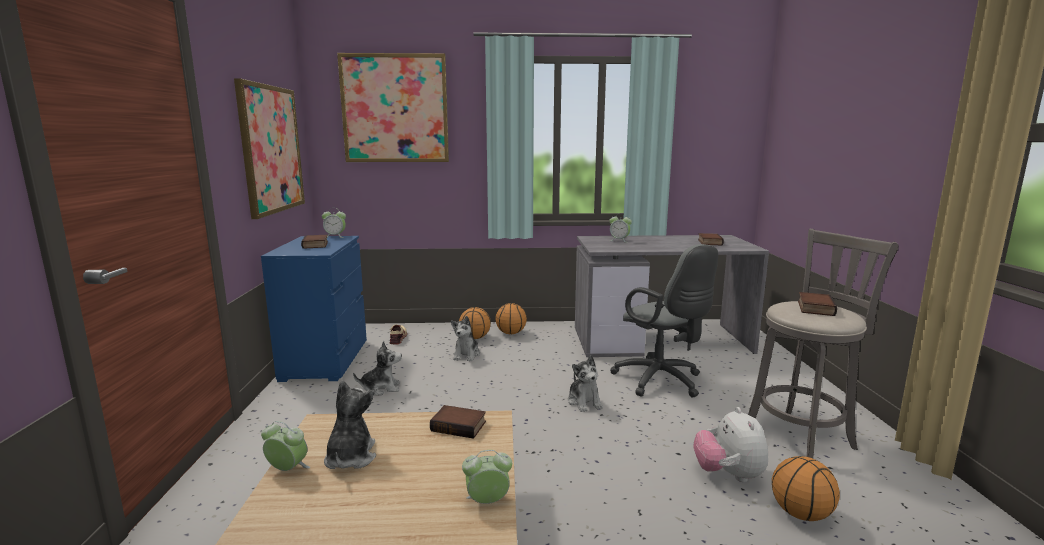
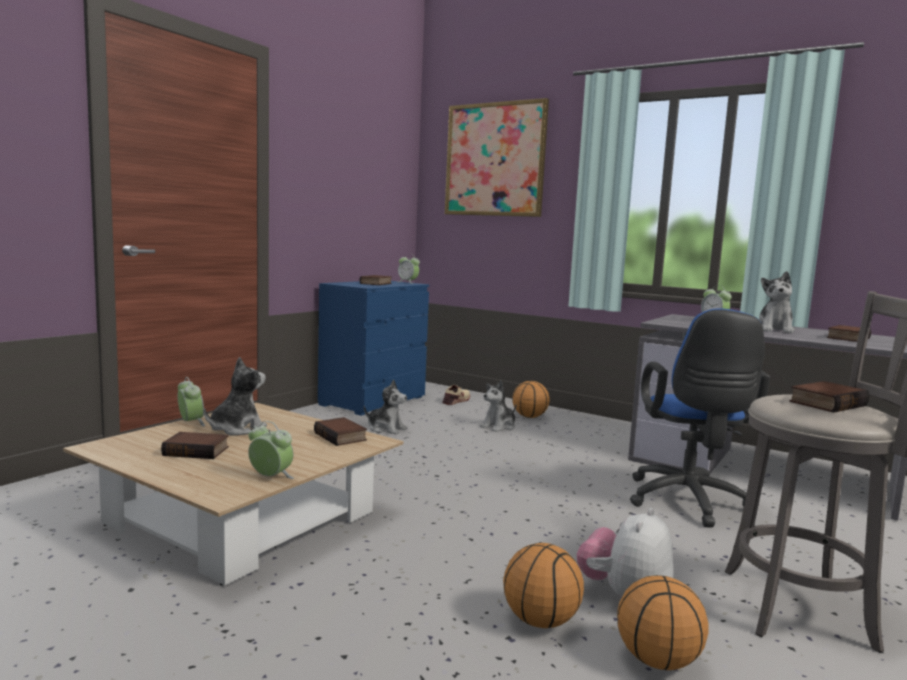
camera: 35 degrees right, 5 degrees down
picture [234,78,305,219] -> none
basketball [495,303,527,334] -> basketball moved to [503,543,584,628]
plush toy [568,355,603,412] -> plush toy moved to [759,271,795,333]
grey office chair [610,244,718,398] -> blue office chair [630,308,770,528]
none -> book [161,432,229,459]

